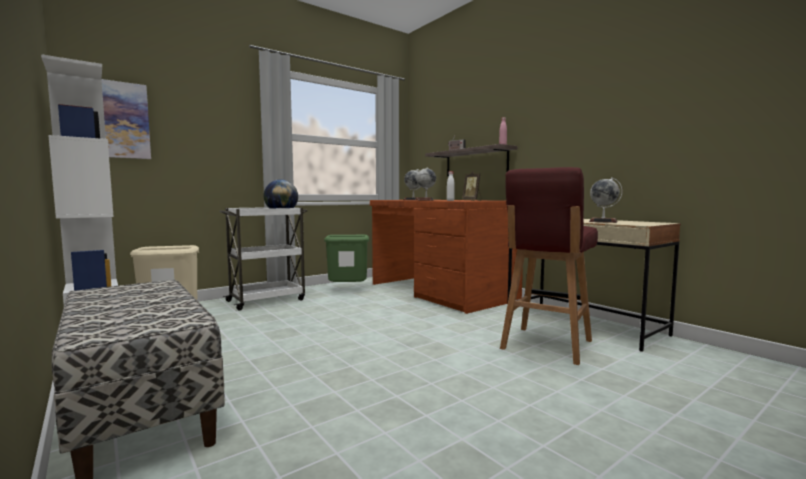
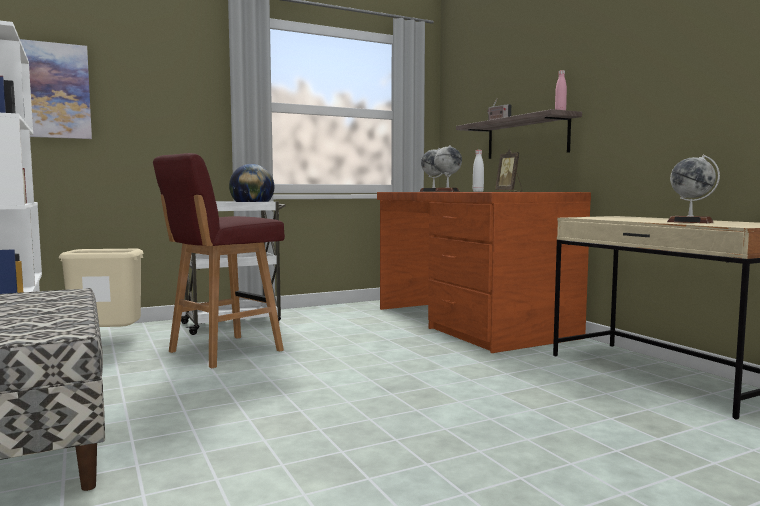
camera: 10 degrees right, 0 degrees up
green trash can [324,235,369,282] -> none
red stool [500,167,598,365] -> red stool moved to [153,153,285,368]

